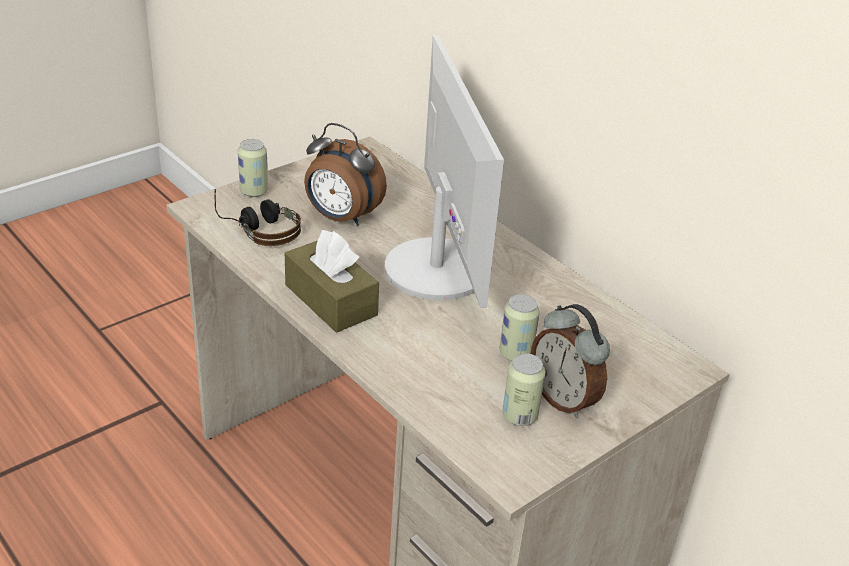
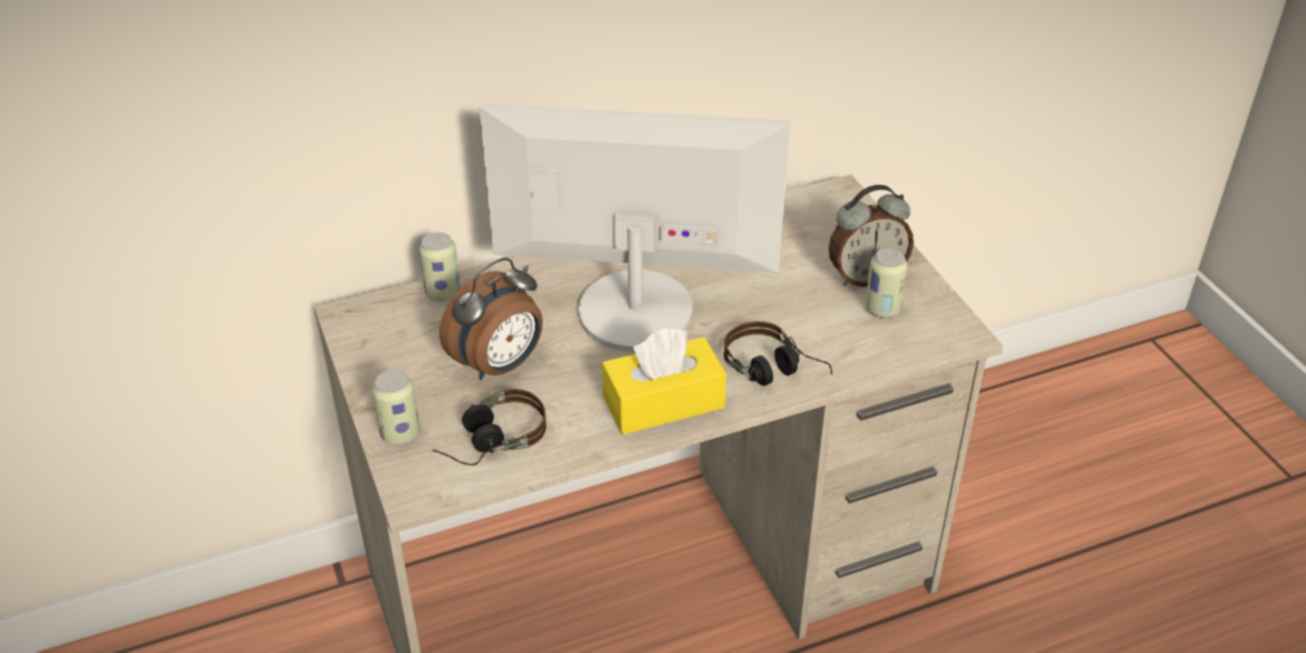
camera: 70 degrees left, 5 degrees up
brown tissue box [285,230,379,333] -> yellow tissue box [602,328,727,435]
can [499,294,540,361] -> can moved to [419,232,460,301]
none -> headphones [724,321,832,386]

